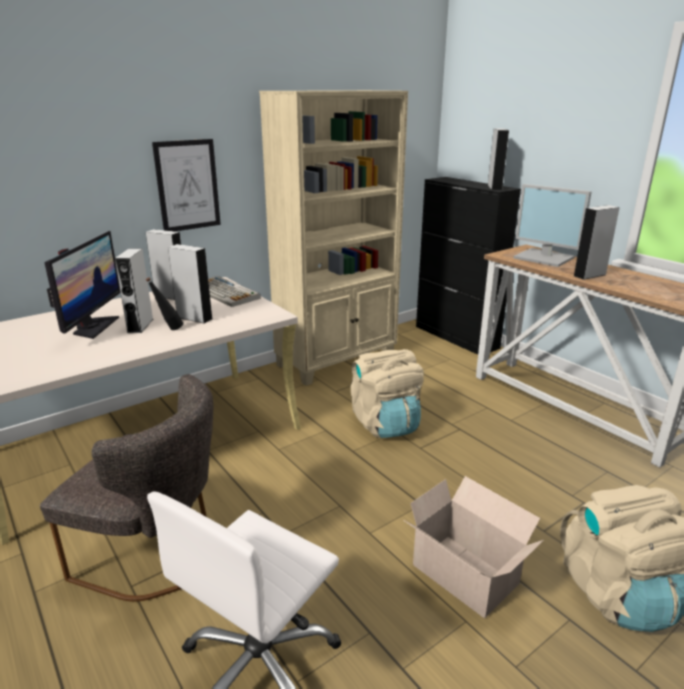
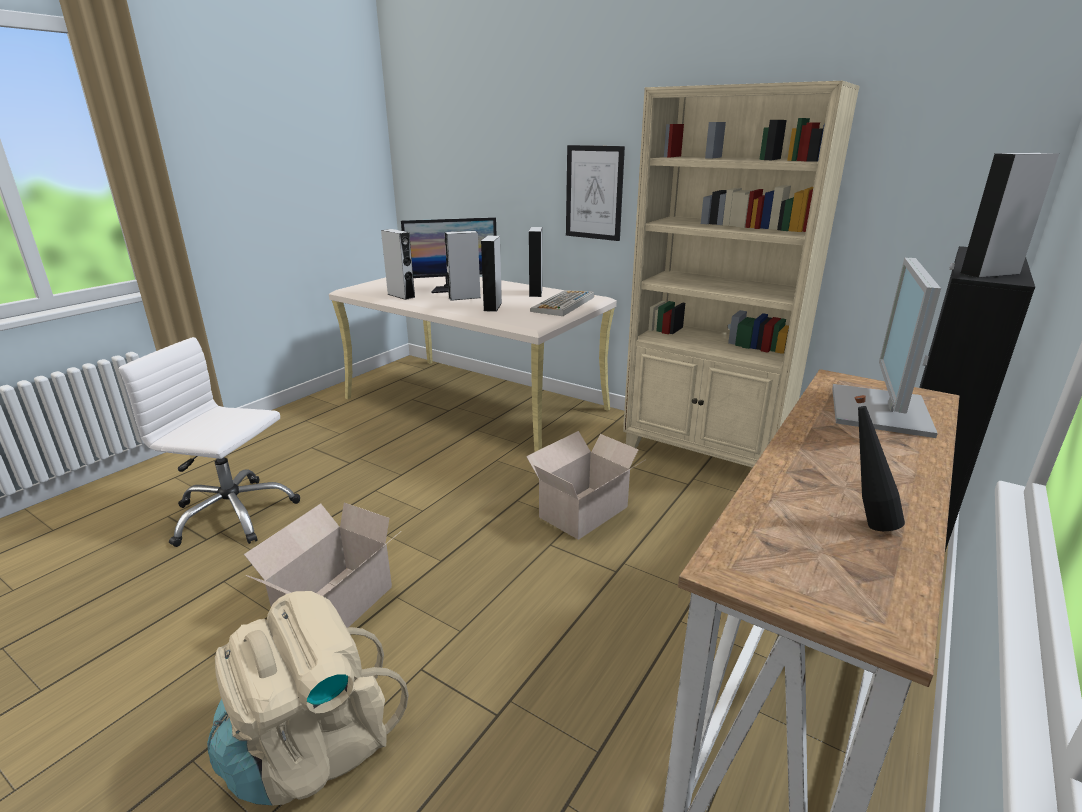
camera: 70 degrees right, 0 degrees up
grey chair [40,374,213,602] -> none
black bottle [146,277,183,330] -> black bottle moved to [855,395,905,531]
beige backpack [351,349,424,438] -> cardboard box [526,431,645,540]
grey speaker [574,205,620,280] -> grey speaker moved to [381,229,415,300]

